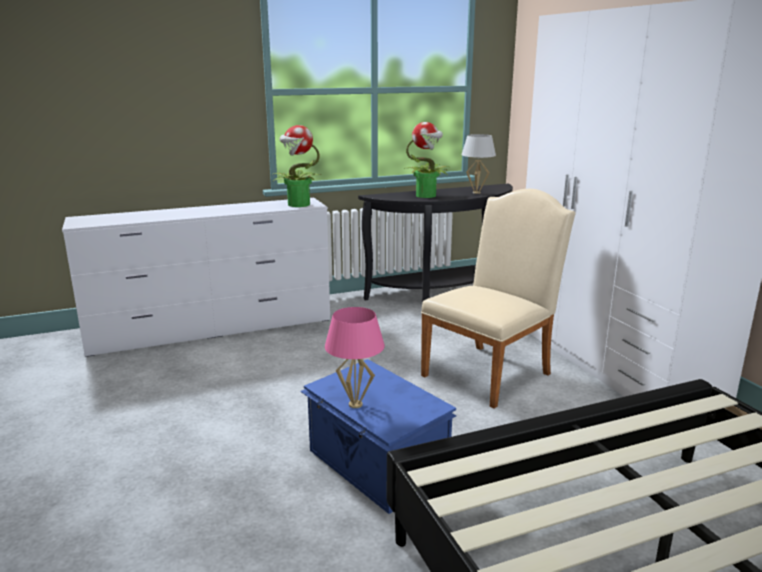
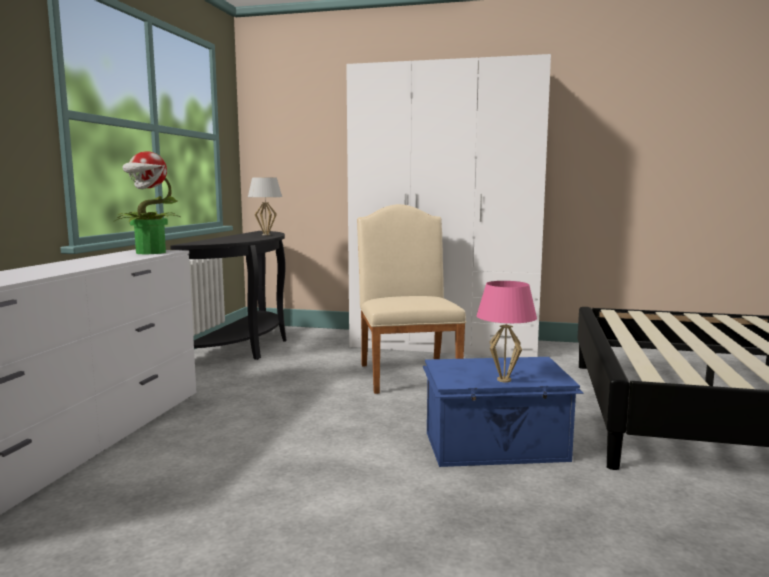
camera: 55 degrees left, 10 degrees down
potted plant [404,122,448,198] -> none

